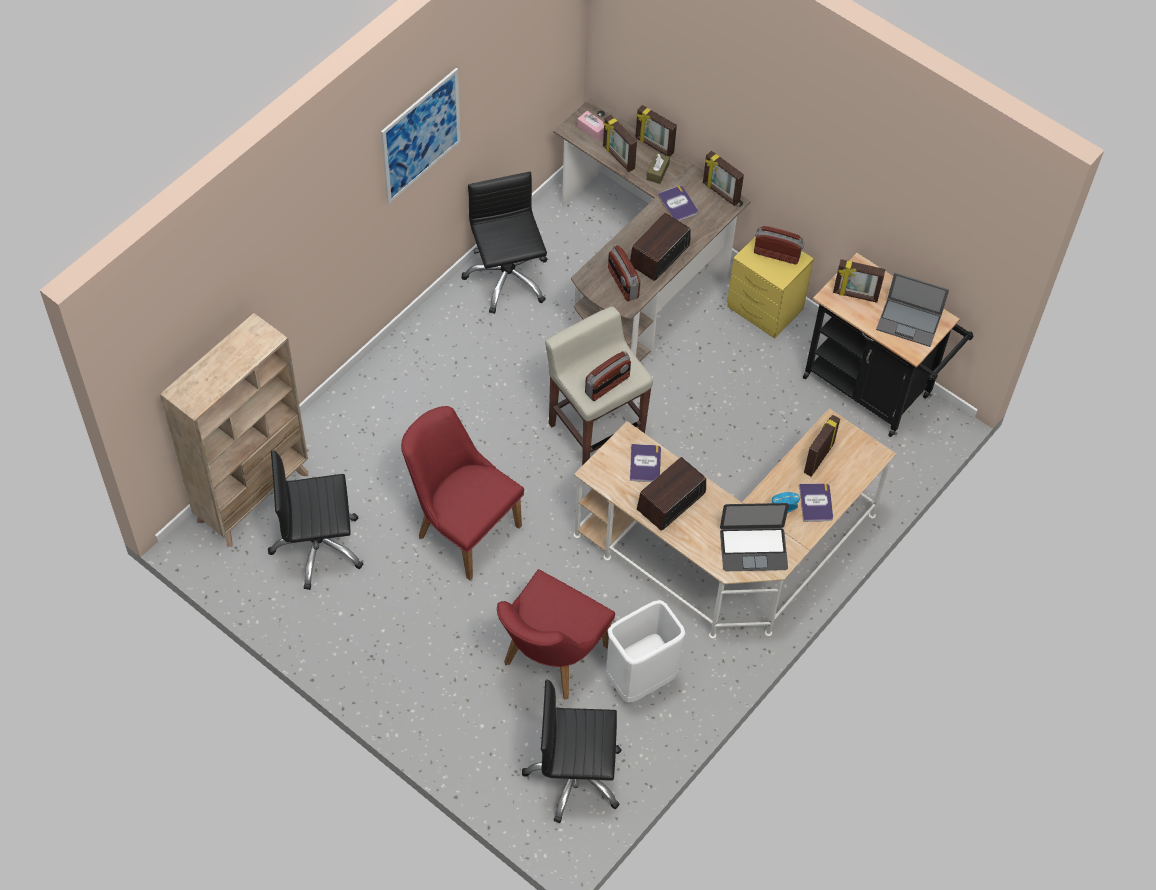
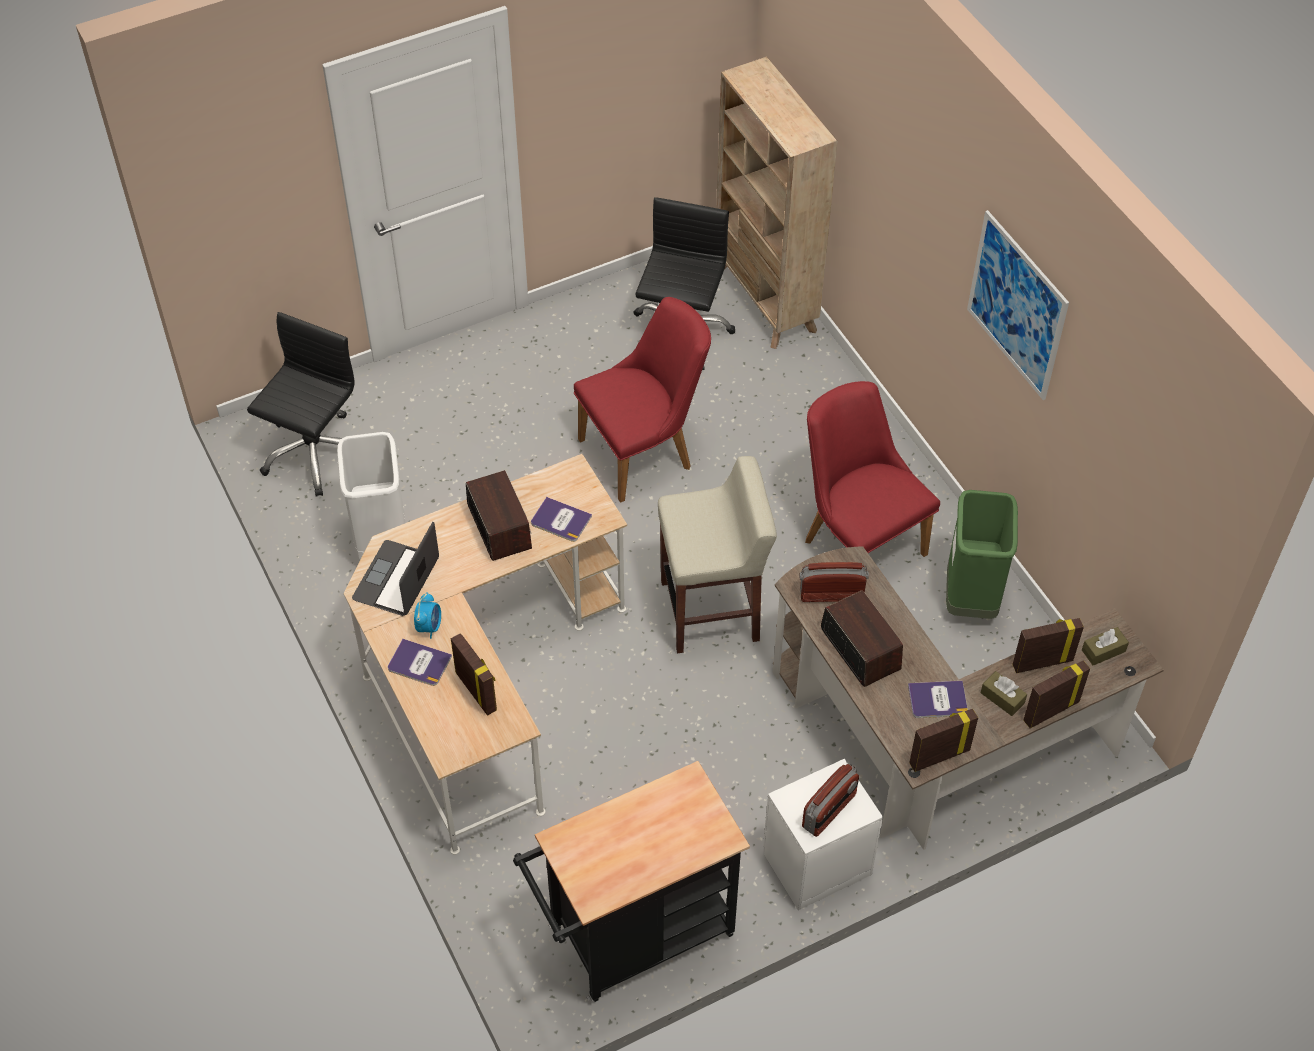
camera: 115 degrees right, 5 degrees down
black office chair [462,172,547,314] -> green trash can [946,490,1018,619]
red chair [497,569,615,700] -> red chair moved to [805,381,940,557]
pink tissue box [577,111,604,140] -> brown tissue box [1082,627,1129,666]
radio [585,351,631,401] -> none
yellow nightstand [727,236,814,339] -> white nightstand [763,759,883,910]
picture frame [833,259,886,303] -> none
laptop [876,272,949,347] -> none

